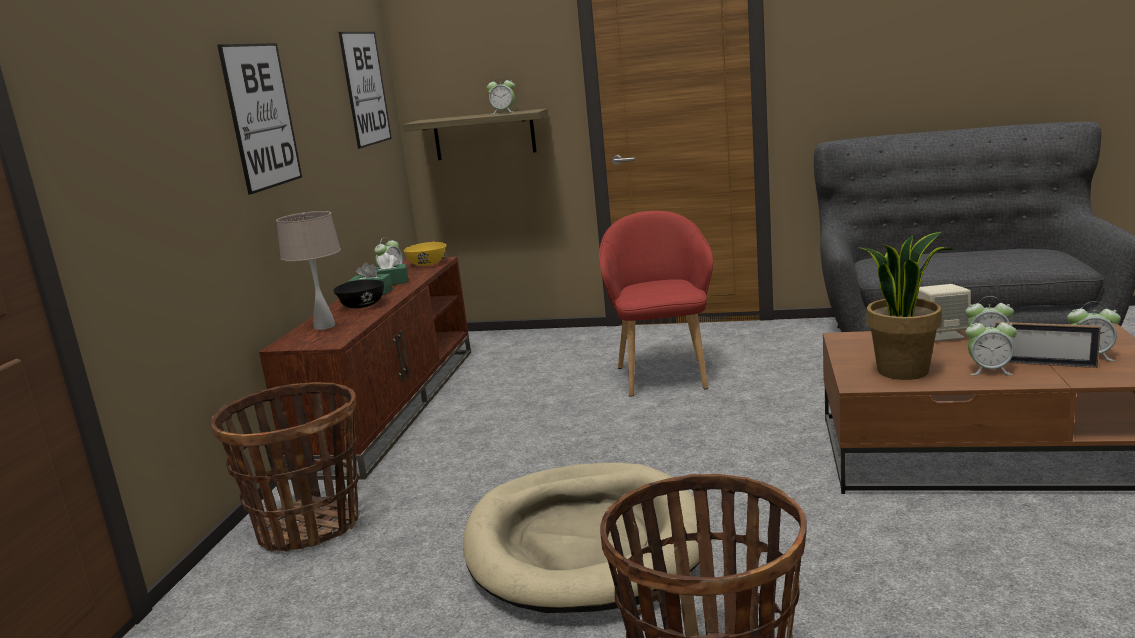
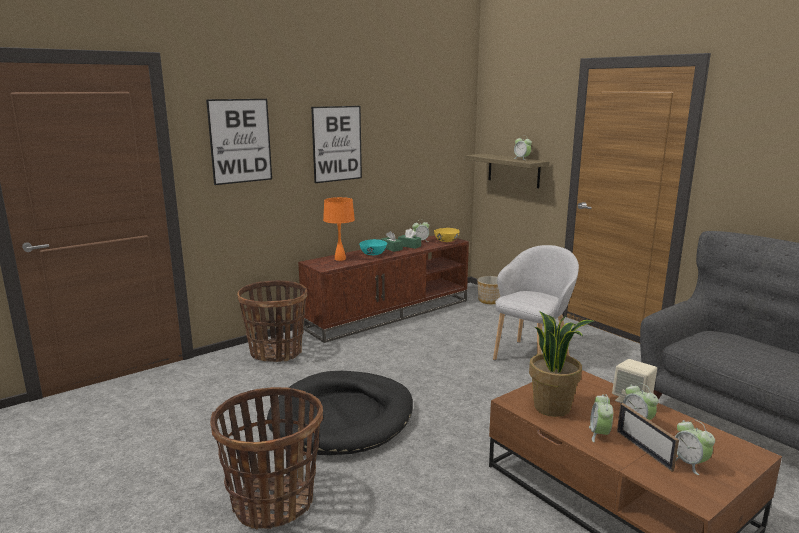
camera: 40 degrees right, 0 degrees up
beige table lamp [276,211,341,330] -> orange table lamp [323,197,355,261]
black bowl [333,280,384,308] -> turquoise bowl [359,239,387,255]
picture [338,32,392,149] -> picture moved to [206,99,272,185]
beige dog bed [463,463,699,613] -> black dog bed [267,371,413,455]
red armchair [599,211,713,397] -> grey armchair [493,245,579,360]
alarm clock [966,315,1017,375] -> alarm clock turned 45 degrees clockwise [589,394,613,442]
none -> planter [477,276,500,304]

